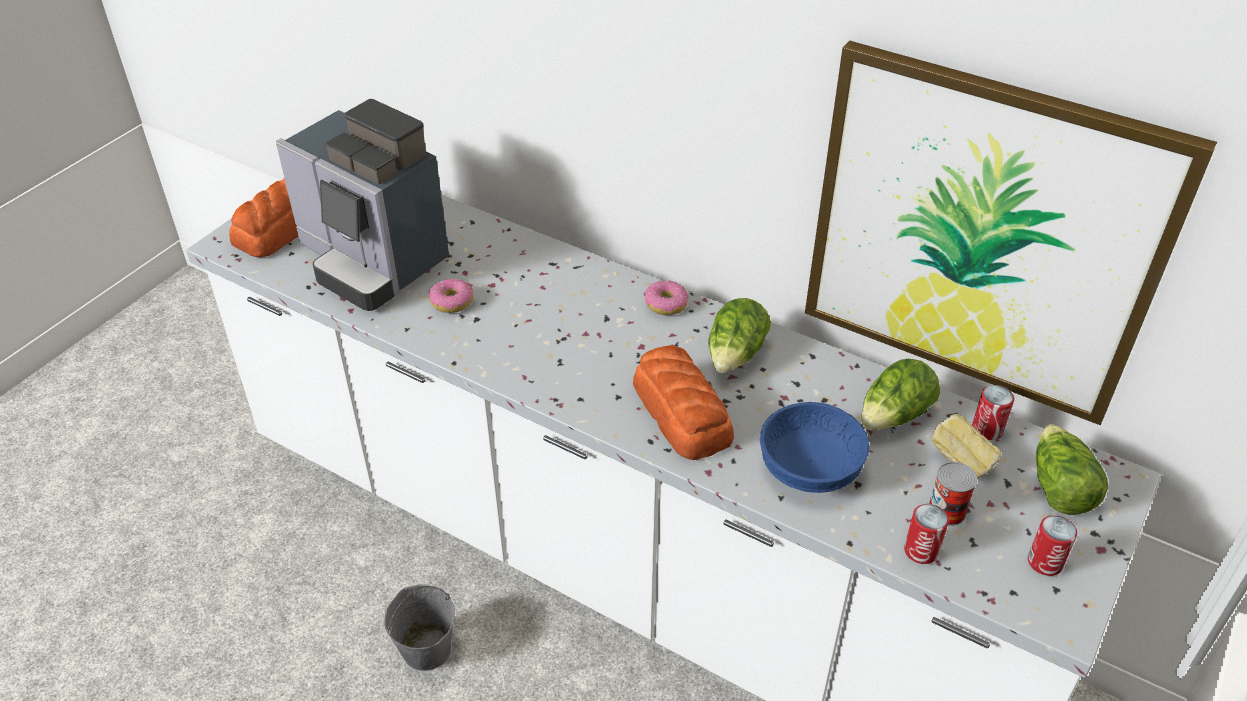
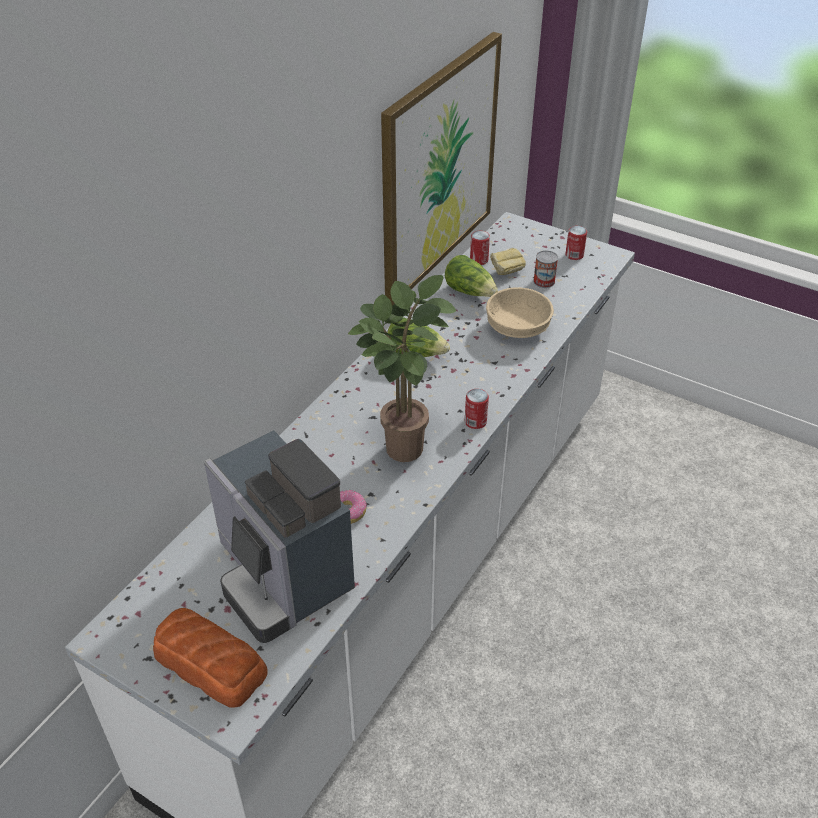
camera: 90 degrees left, 0 degrees up
coffee machine [276,99,449,311] -> coffee machine turned 105 degrees clockwise [204,430,355,643]
grey bucket [384,584,455,671] -> none
bread [633,345,734,460] -> none
donut [645,280,689,315] -> none
blue bowl [760,402,870,493] -> beige bowl [486,287,554,338]
can [904,504,949,564] -> can moved to [465,389,489,429]
lettuce [1036,424,1108,515] -> none
none -> potted plant [348,275,456,462]

